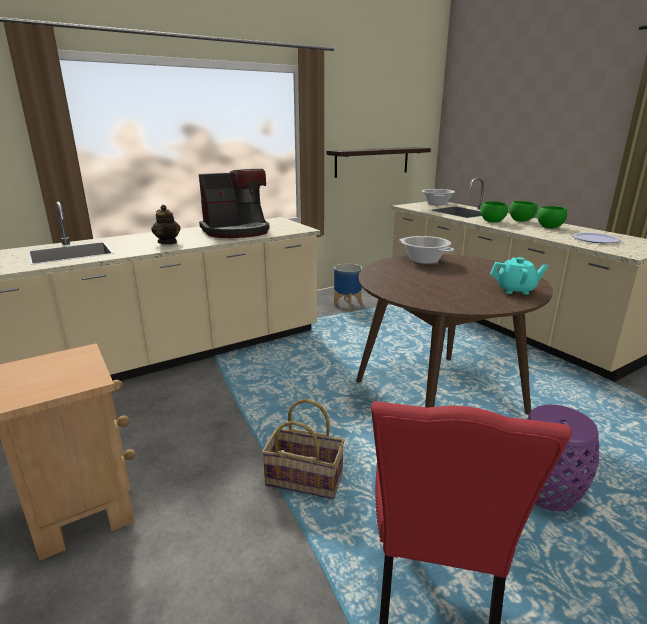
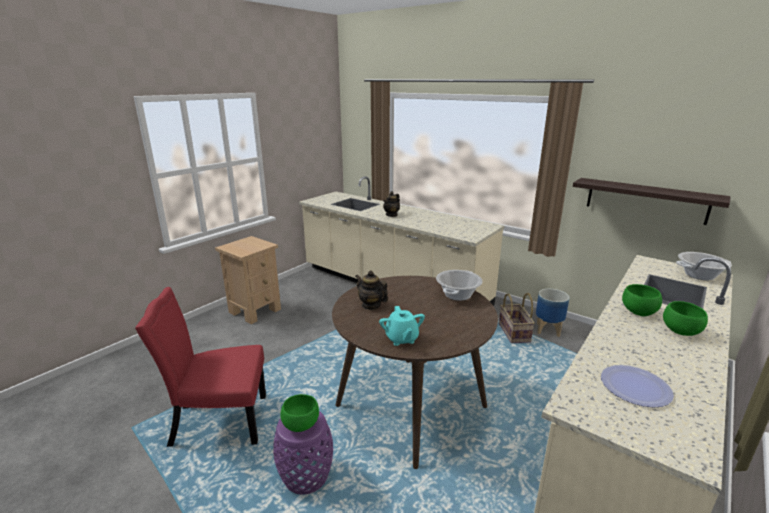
camera: 70 degrees right, 0 degrees up
coffee machine [199,169,269,238] -> none
basket [262,399,345,499] -> basket moved to [499,293,535,343]
green bowl [537,206,567,228] -> green bowl moved to [280,394,319,432]
none -> teapot [355,271,388,310]

